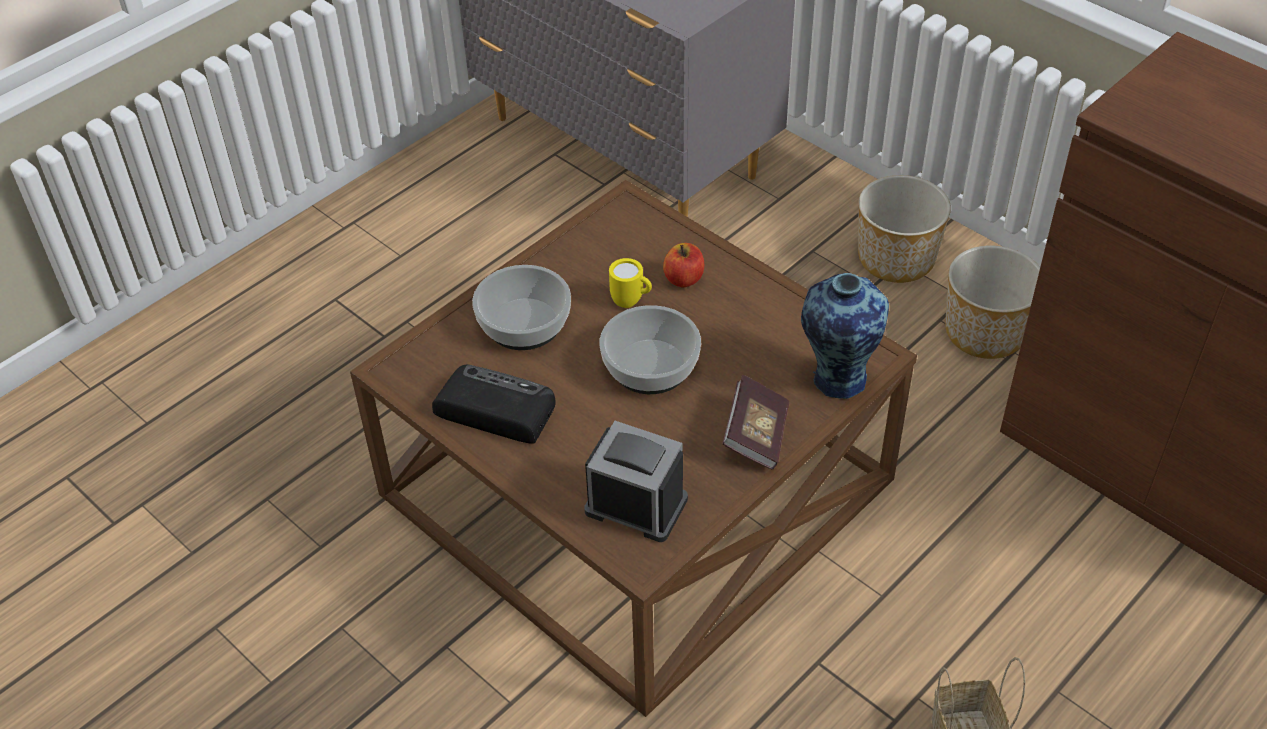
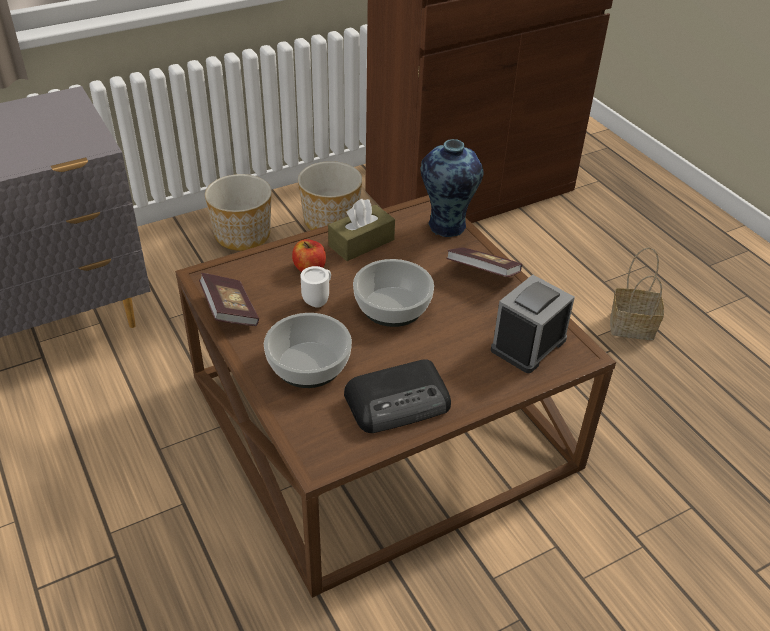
camera: 75 degrees left, 5 degrees down
radio [432,365,556,444] -> radio turned 150 degrees counterclockwise [344,359,451,433]
yellow mug [609,258,652,308] -> white mug [300,266,331,308]
none -> book [199,273,259,326]
none -> brown tissue box [328,199,395,261]

